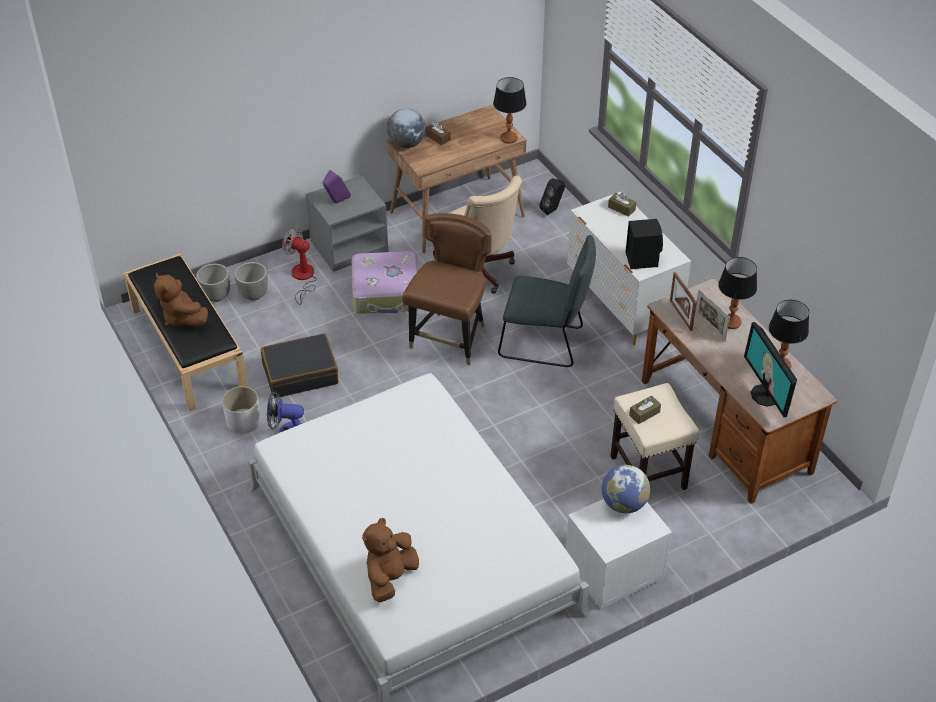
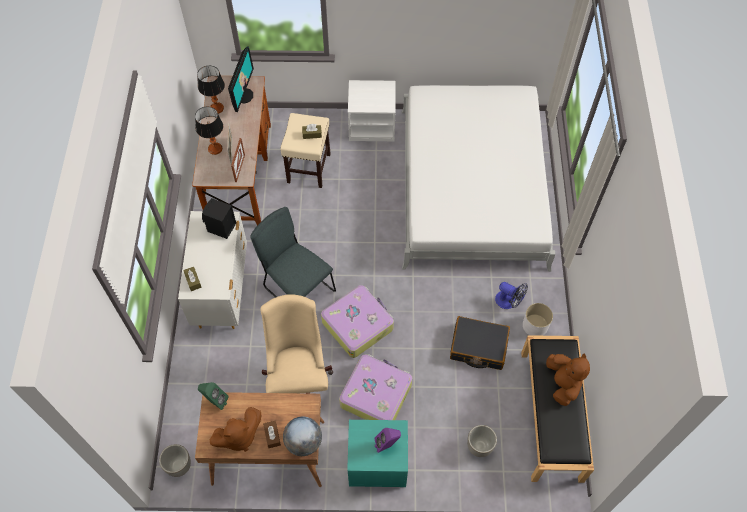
camera: 150 degrees left, 15 degrees up
planter [196,264,230,302] -> planter moved to [159,444,191,477]
fan [282,228,317,305] -> none
grey nightstand [306,175,388,272] -> turquoise nightstand [347,420,408,487]
brown plush toy [362,518,419,602] -> brown plush toy moved to [210,407,261,452]
brown chair [402,213,491,365] -> suitcase [321,285,394,358]
table lamp [493,77,527,144] -> green speaker [198,382,229,410]
black speaker [539,178,566,215] -> none
globe [602,465,650,513] -> none

